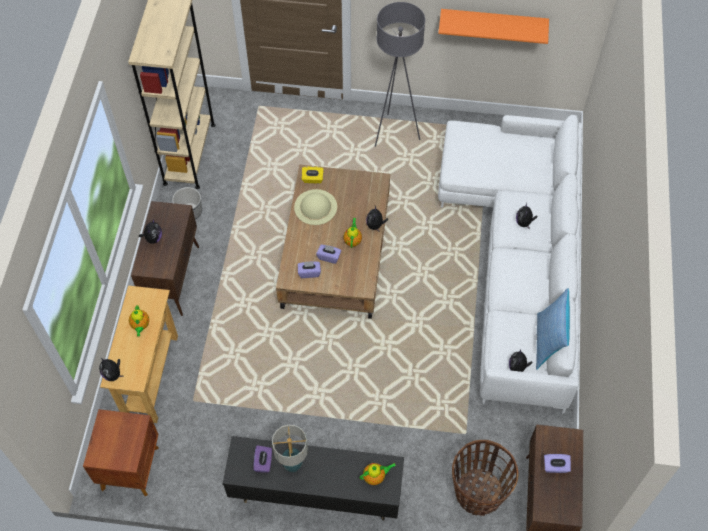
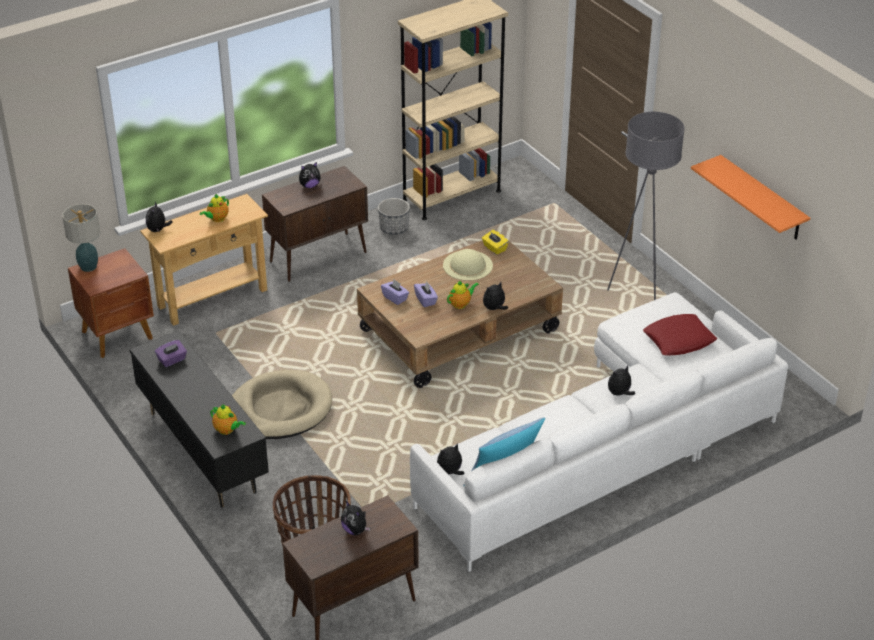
camera: 50 degrees right, 20 degrees down
table lamp [272,425,308,472] -> table lamp moved to [62,204,100,272]
purple tissue box [544,454,571,473] -> plush toy [341,501,370,535]
none -> beige dog bed [232,370,332,439]
none -> red pillow [643,314,717,356]

